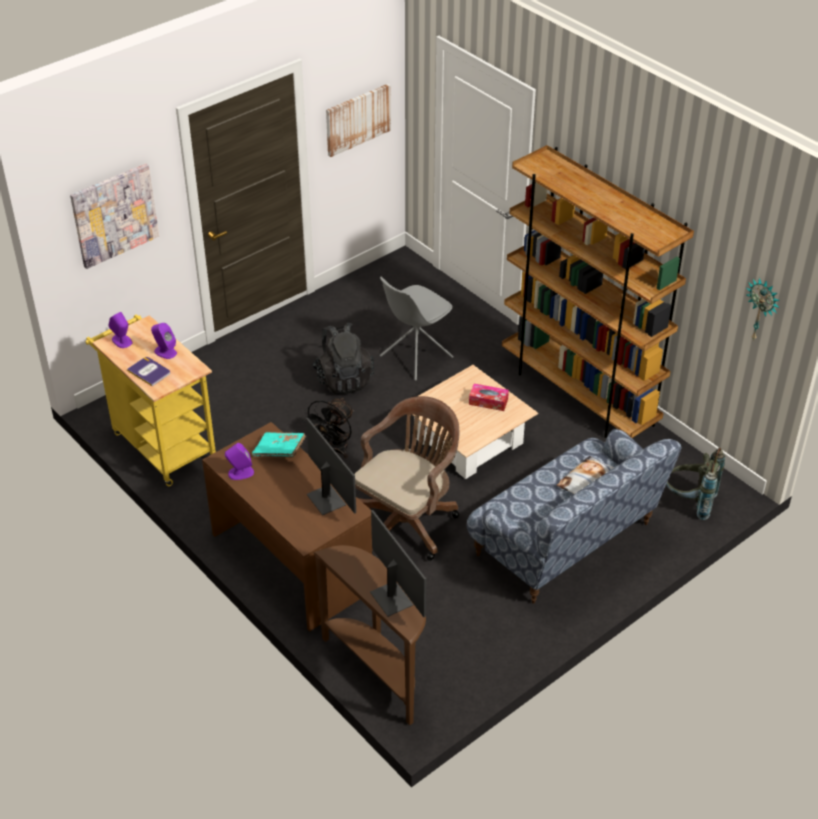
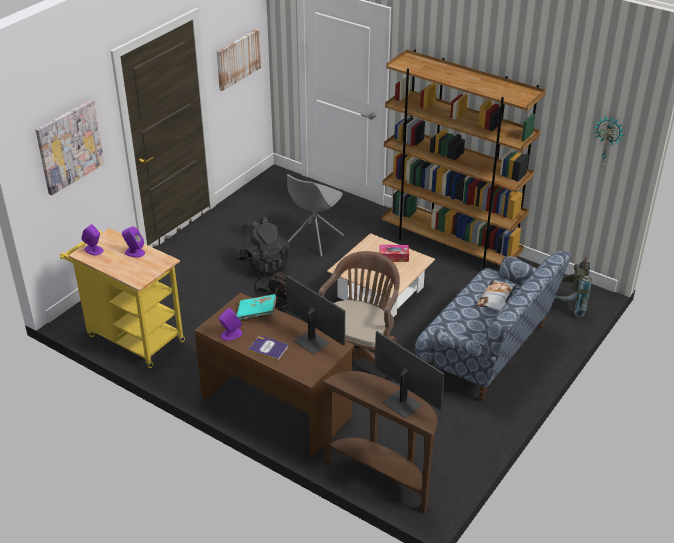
camera: 15 degrees left, 5 degrees down
book [127,357,170,386] -> book moved to [248,336,288,361]

